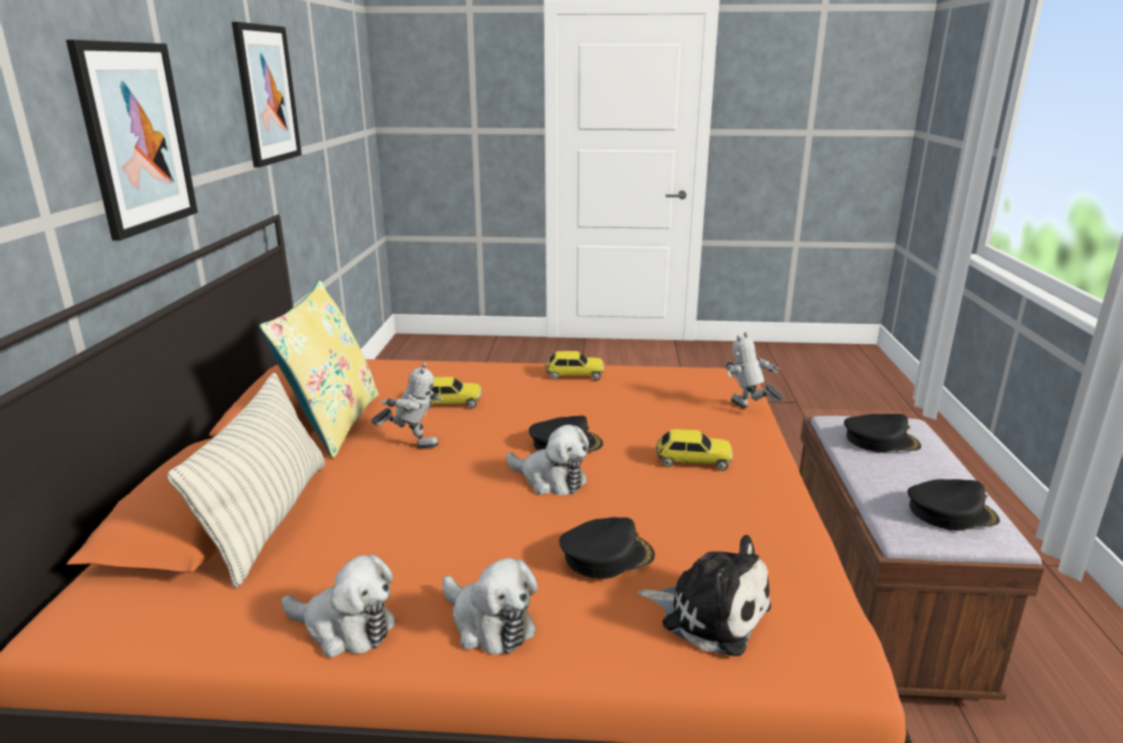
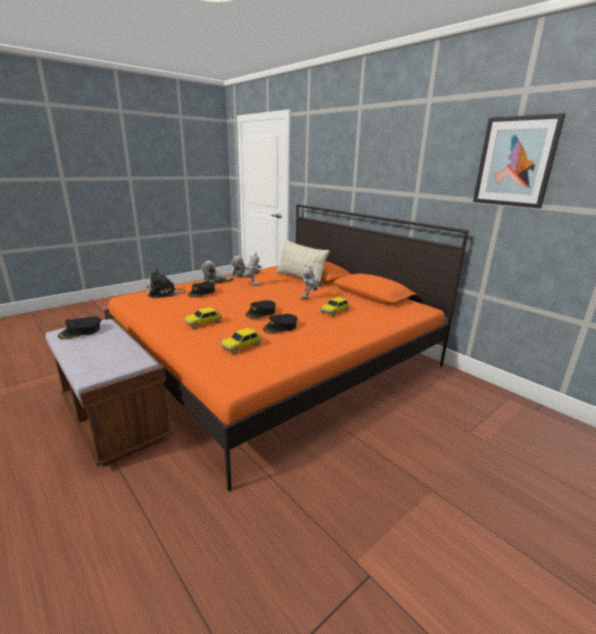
camera: 135 degrees right, 0 degrees up
picture [66,40,198,241] -> none
yellow pillow [259,281,379,458] -> none
plush toy [506,425,589,496] -> none
toy car [545,351,604,380] -> toy car moved to [221,328,262,355]
toy robot [726,332,783,408] -> toy robot moved to [235,253,262,286]
black cap [844,414,921,452] -> black cap moved to [263,314,298,334]

